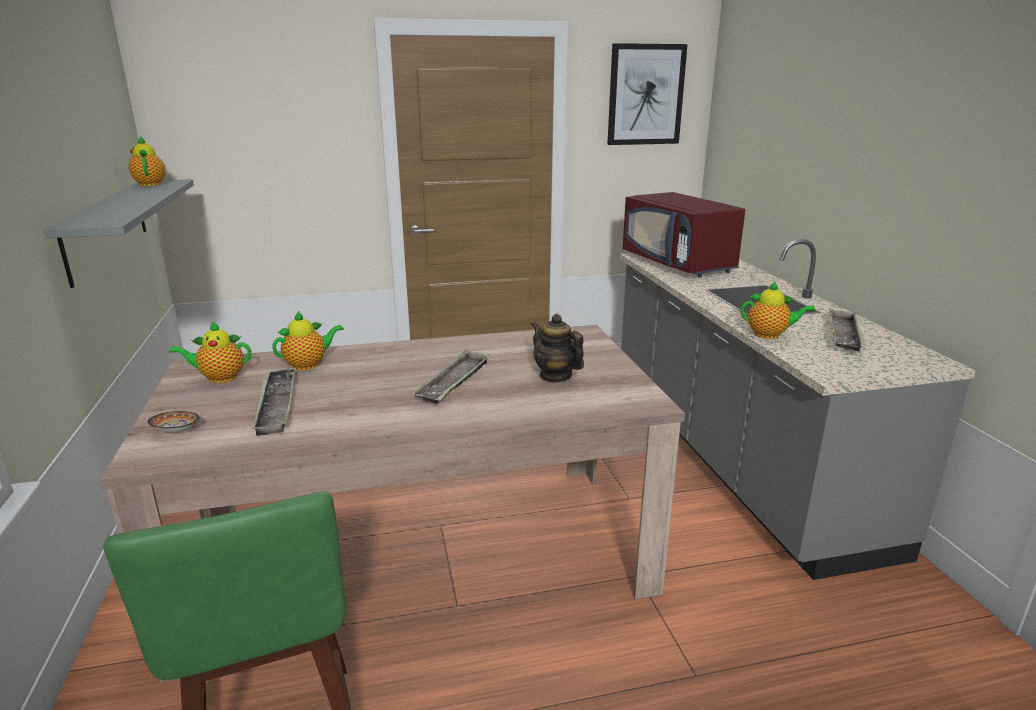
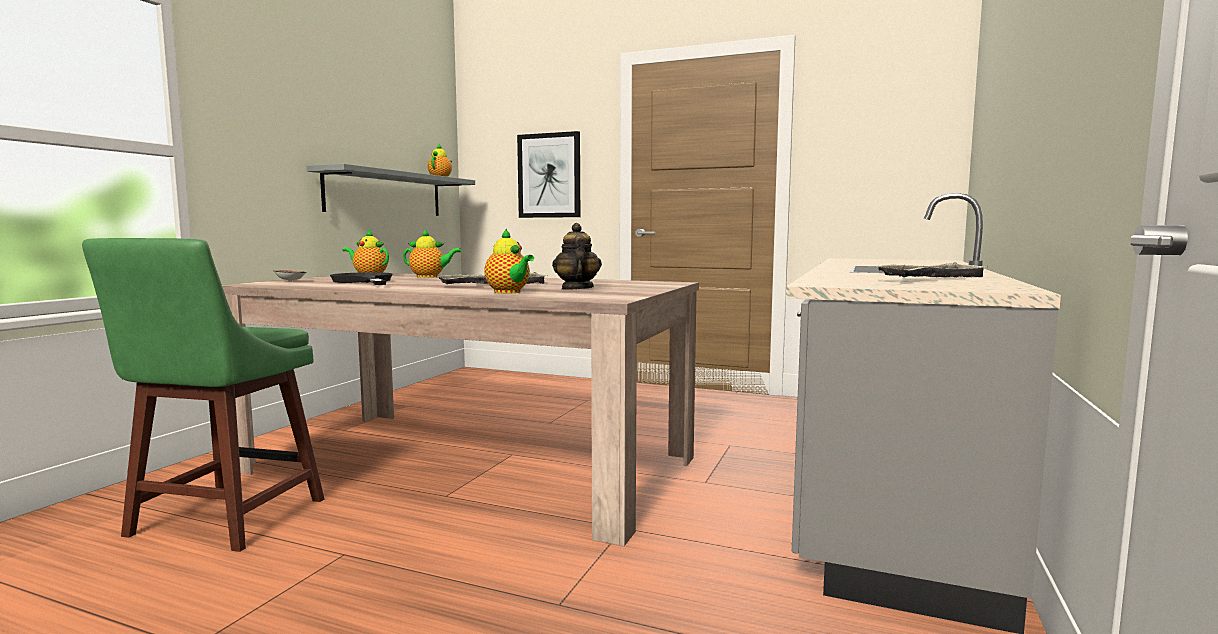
camera: 35 degrees right, 15 degrees down
tray [252,368,296,436] -> black frying pan [330,272,392,285]
picture [607,43,688,145] -> picture moved to [517,131,580,218]
red microwave [623,192,745,278] -> none
teapot [741,282,815,339] -> teapot moved to [484,228,534,294]

